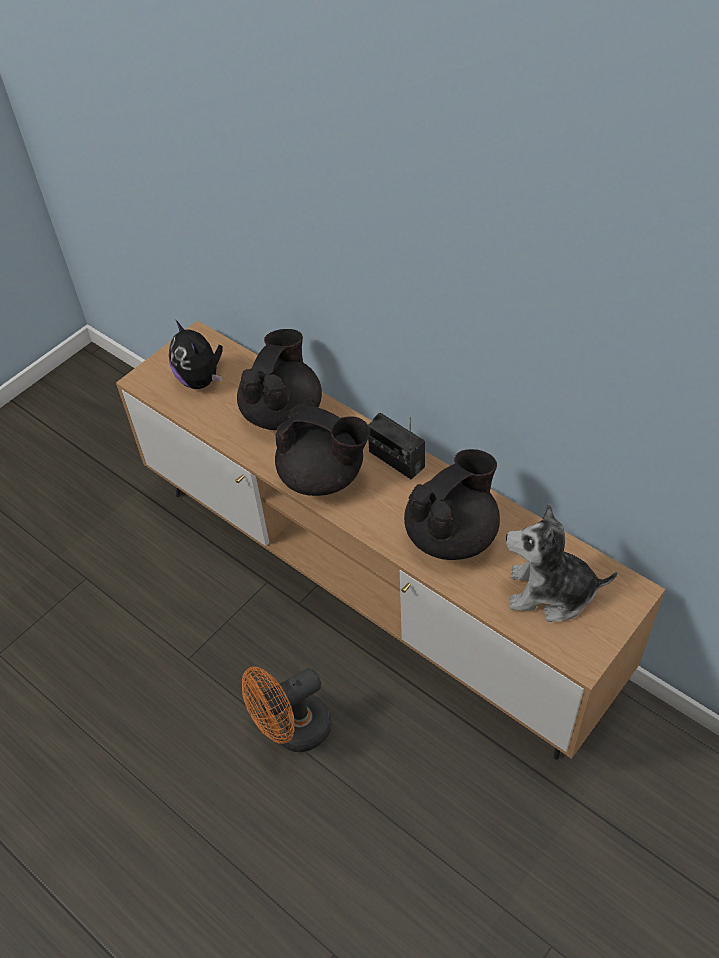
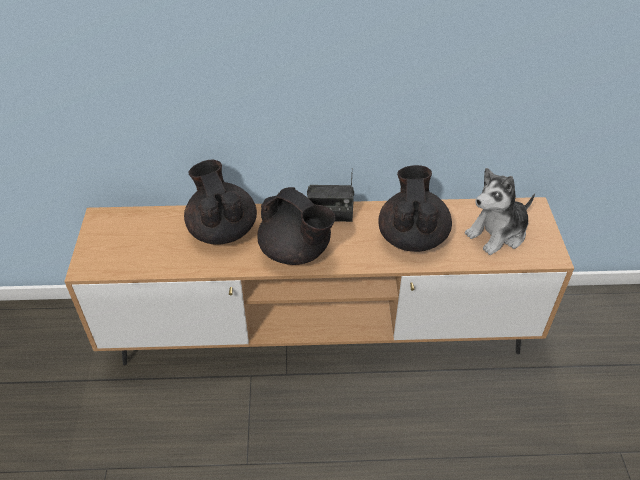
camera: 45 degrees left, 5 degrees down
plush toy [169,320,223,389] -> none
orange fan [242,667,332,752] -> none
black teapot [275,403,370,496] -> black teapot turned 60 degrees clockwise [257,187,335,265]

